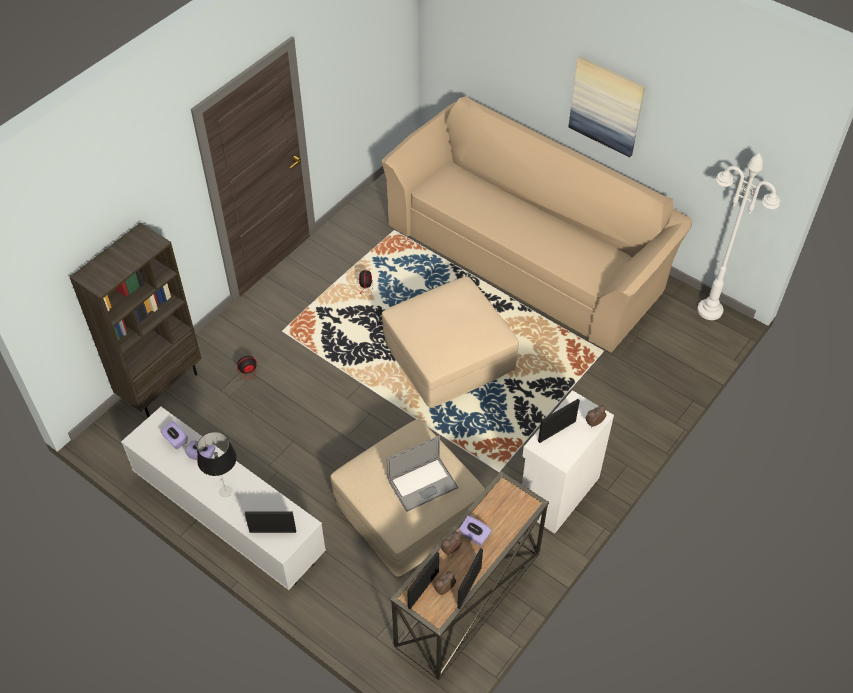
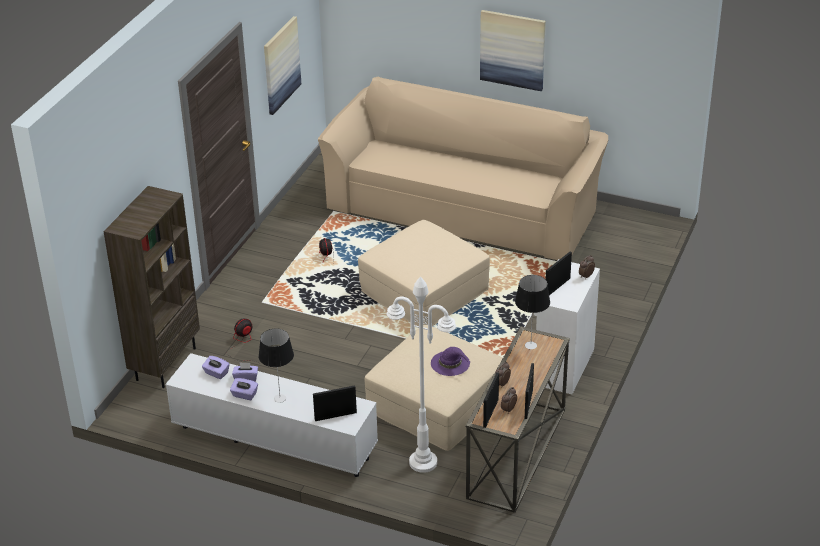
camera: 15 degrees left, 15 degrees down
laptop [387,435,458,512] -> purple hat [431,347,470,376]
purple tissue box [459,515,492,546] -> purple tissue box moved to [230,378,258,400]
white floor lamp [697,153,780,320] -> white floor lamp moved to [387,277,456,473]
none -> picture [264,16,301,115]
none -> table lamp [515,275,550,349]

